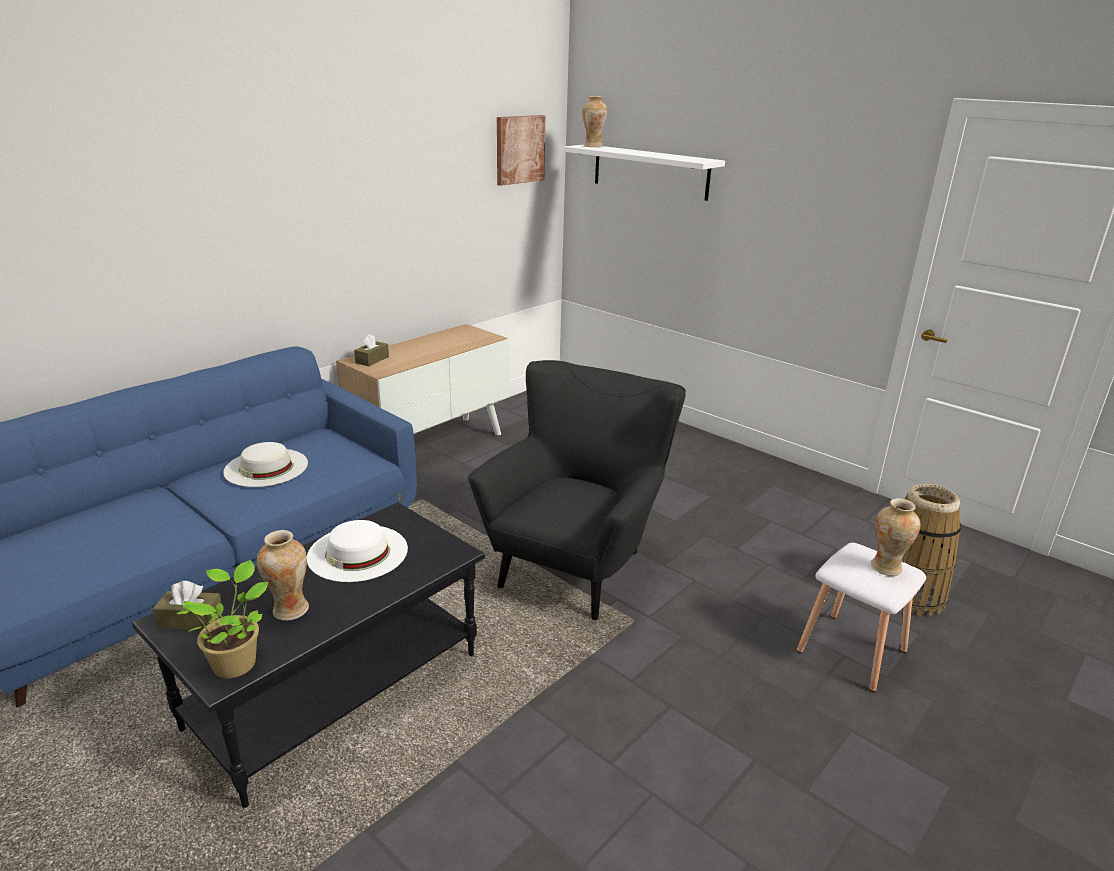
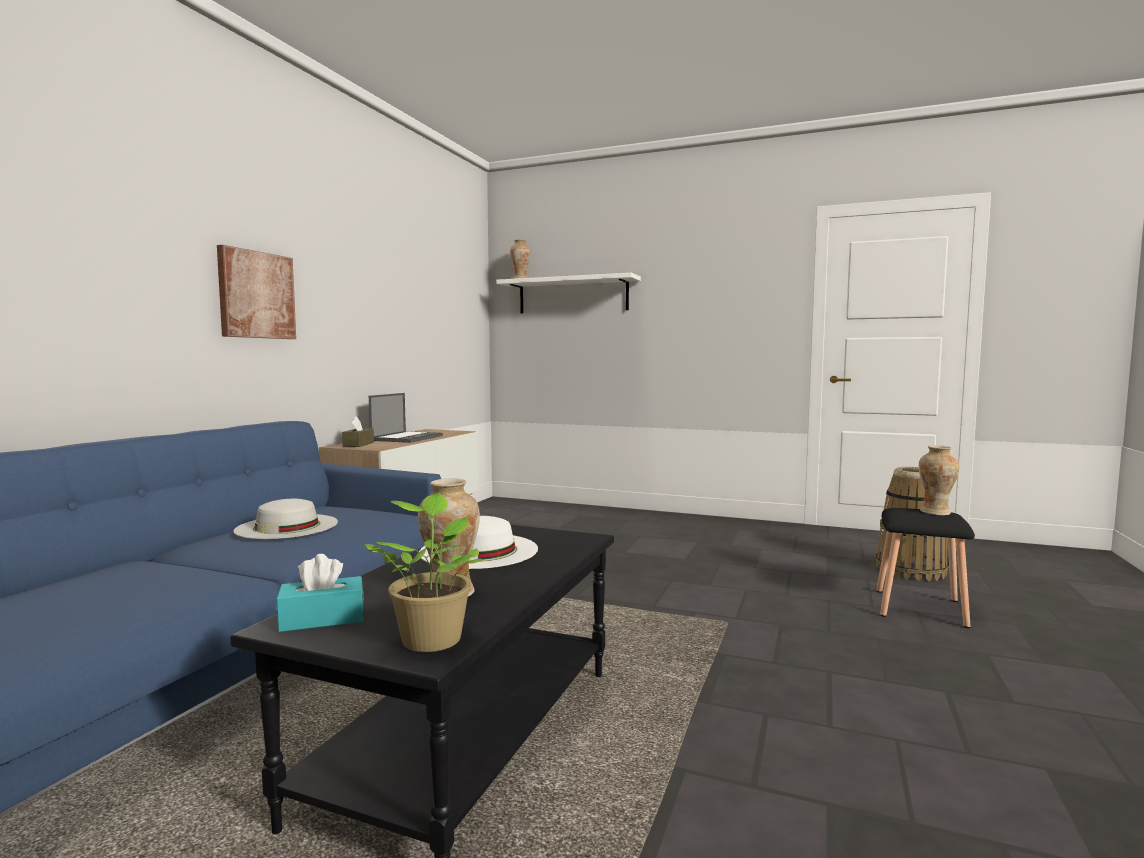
camera: 20 degrees left, 20 degrees down
brown tissue box [153,581,223,630] -> turquoise tissue box [276,554,364,632]
black armchair [468,360,686,620] -> none
picture [497,115,545,186] -> picture moved to [217,245,296,339]
white stool [797,543,926,692] -> black stool [876,508,975,628]
none -> laptop [369,393,443,443]

